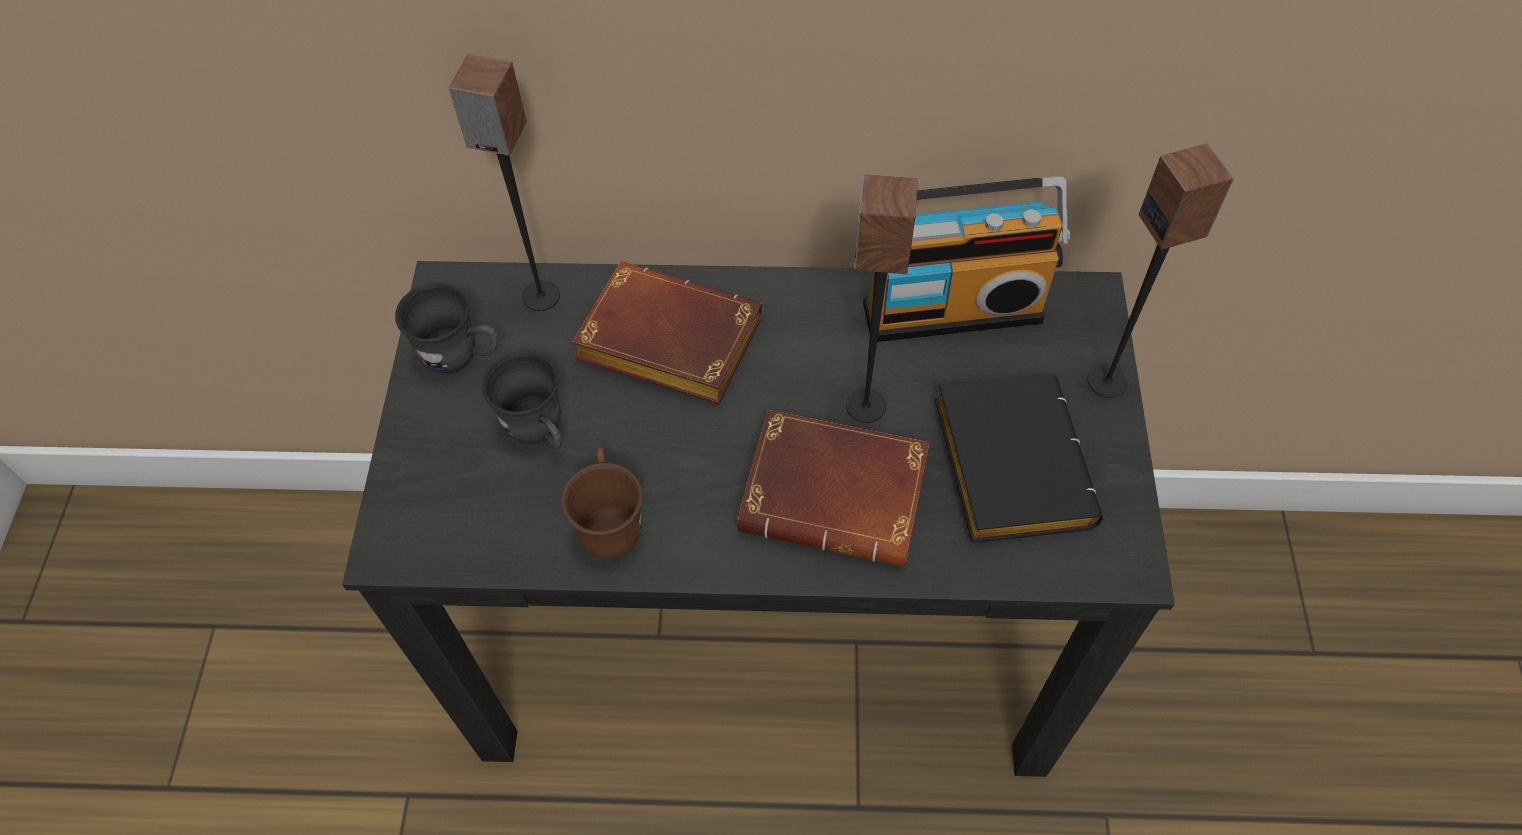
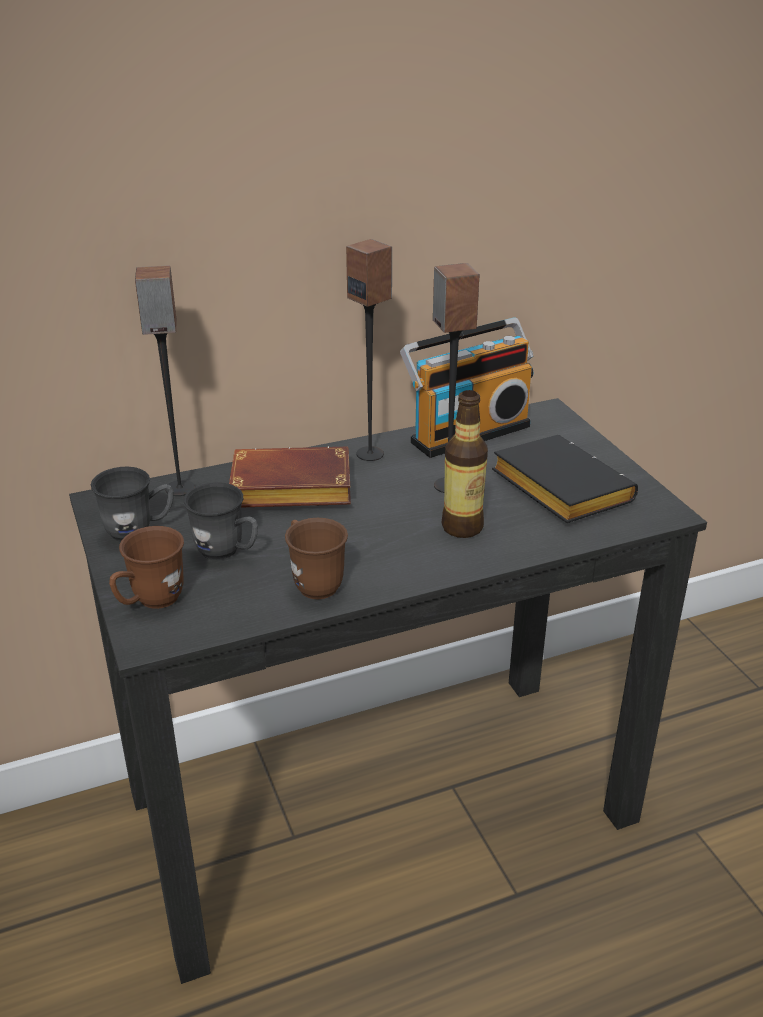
camera: 25 degrees left, 25 degrees down
brown book [737,409,930,567] -> bottle [442,390,488,538]
speaker [1088,144,1234,398] -> speaker moved to [346,239,392,461]
none -> brown mug [109,526,184,609]

